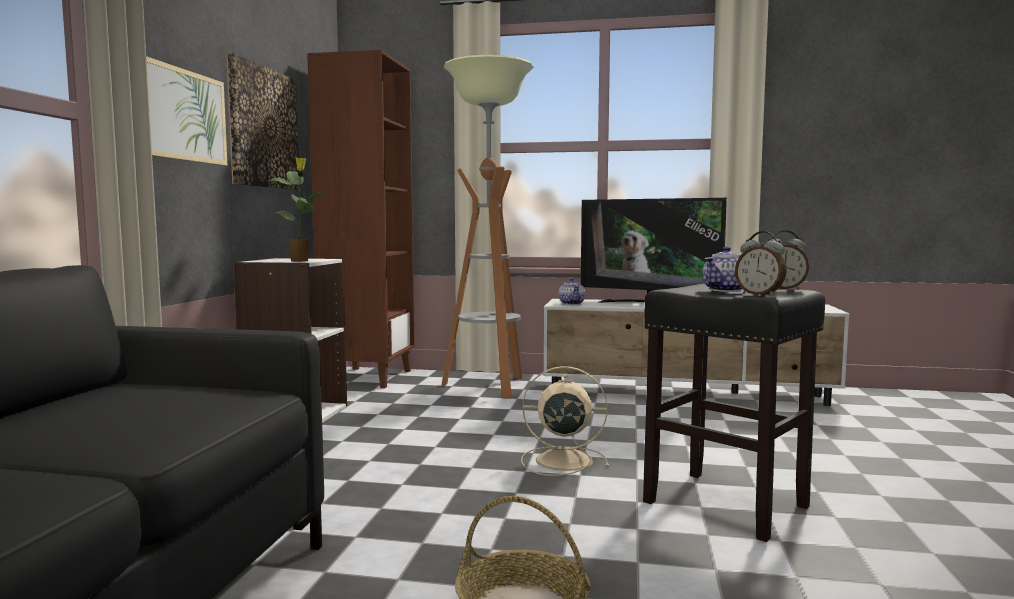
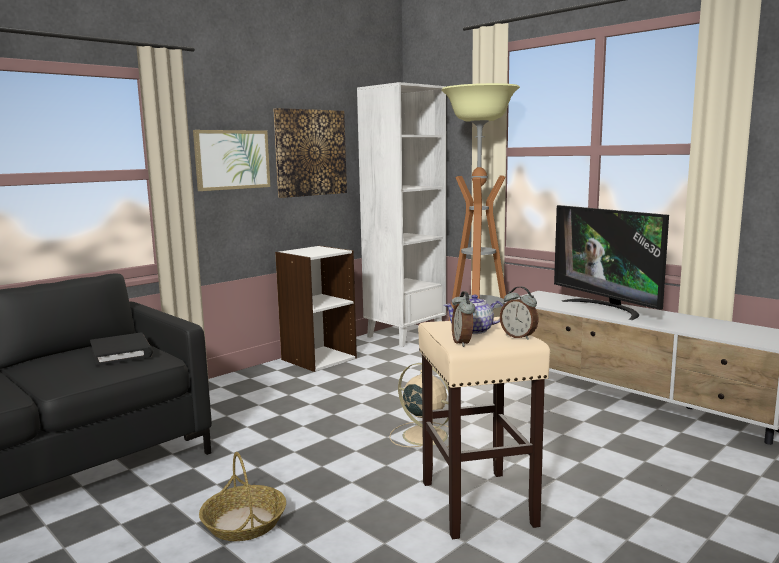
camera: 35 degrees right, 5 degrees up
potted plant [269,157,325,262] -> none
brown bookcase [307,50,415,388] -> white bookcase [357,82,446,347]
teapot [559,278,585,305] -> none
black stool [643,284,825,542] -> beige stool [418,317,550,539]
none -> black book [90,333,153,366]

